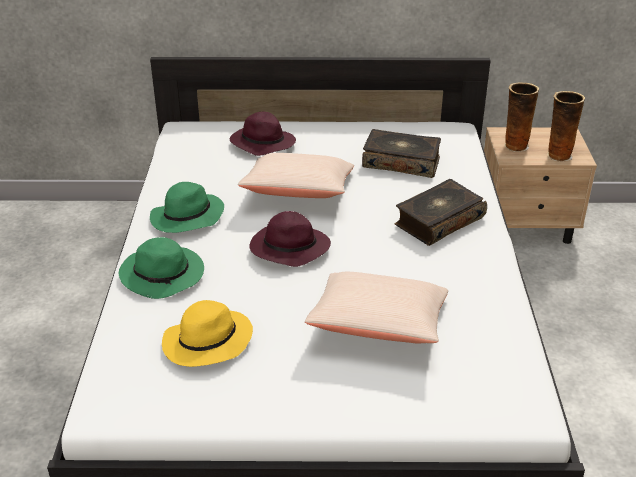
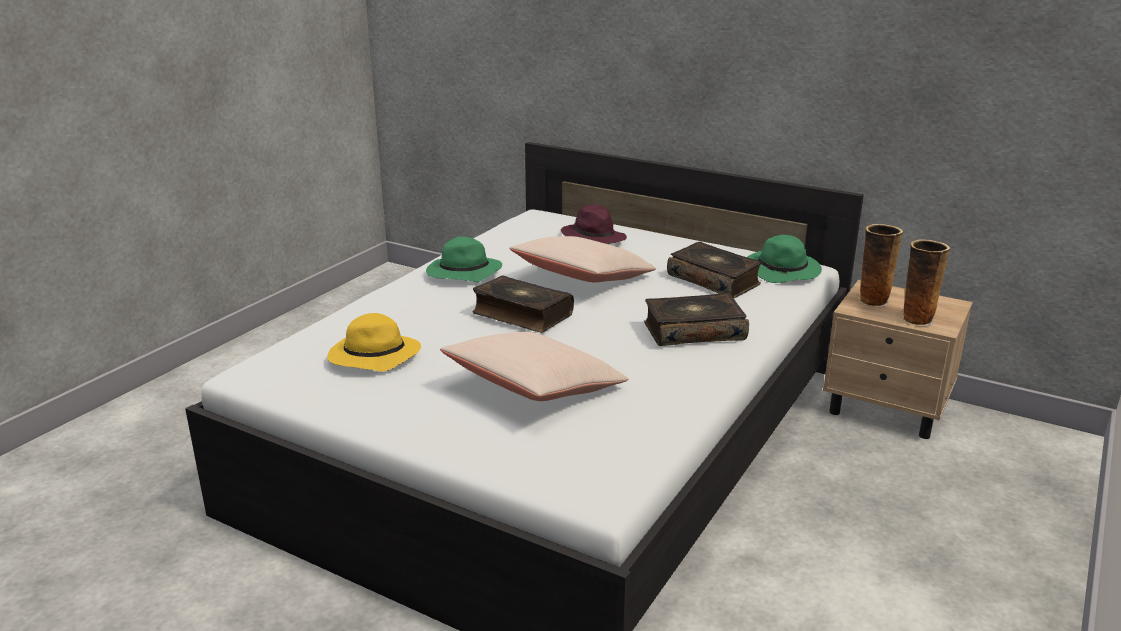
camera: 30 degrees right, 10 degrees down
green hat [119,237,204,299] -> green hat moved to [747,235,822,283]
purple hat [249,211,331,267] -> book [473,275,574,333]

